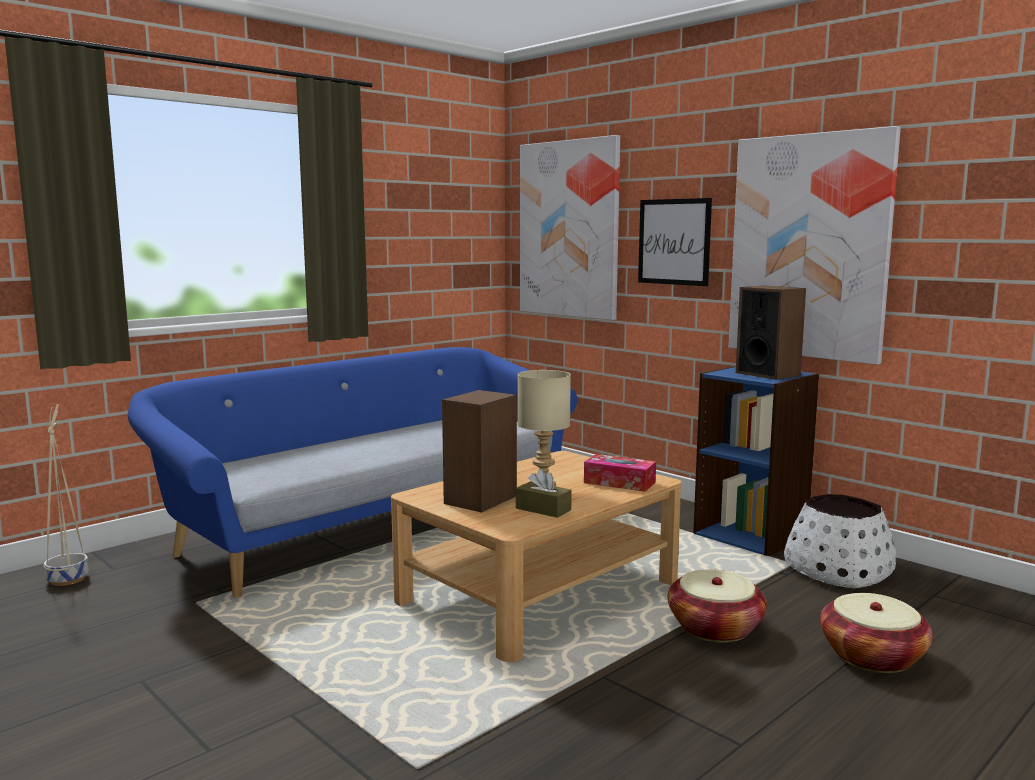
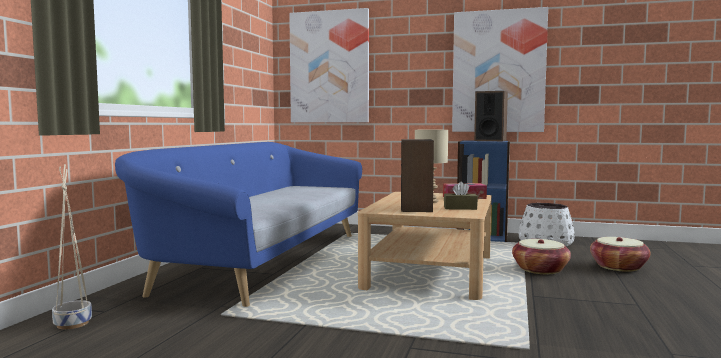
camera: 30 degrees left, 5 degrees down
picture [638,198,712,286] -> none

